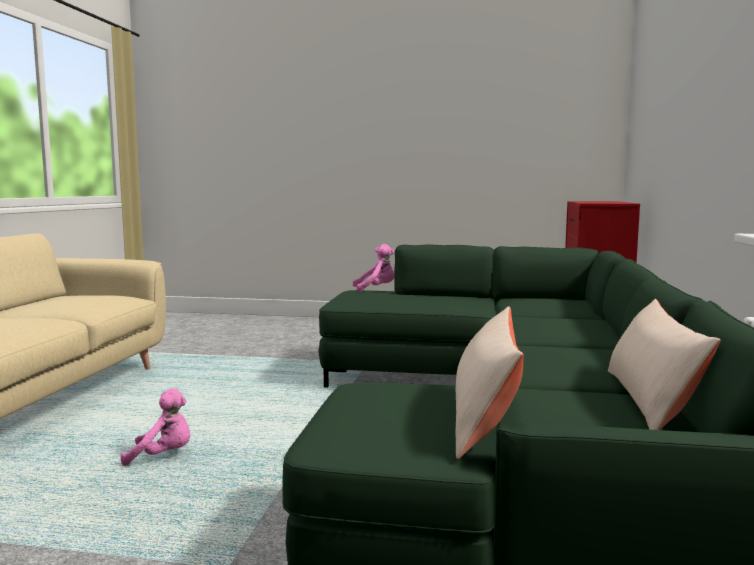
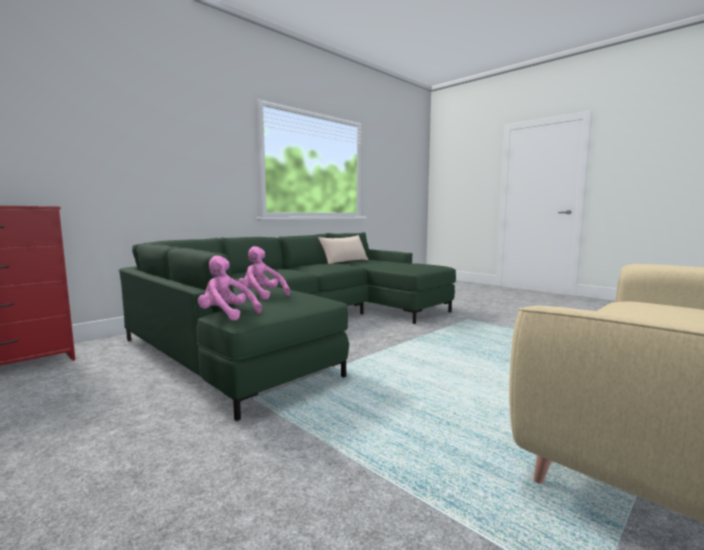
camera: 145 degrees left, 0 degrees up
pink plush toy [121,388,191,466] -> pink plush toy moved to [238,246,290,300]
beige pillow [456,306,524,459] -> none

